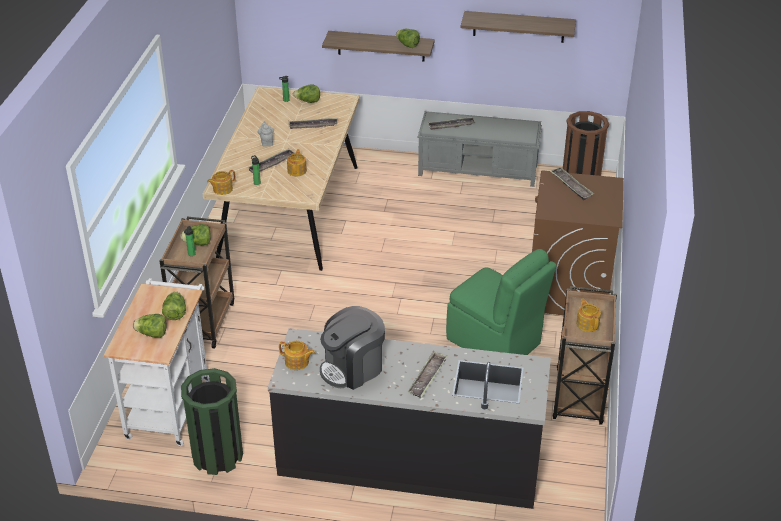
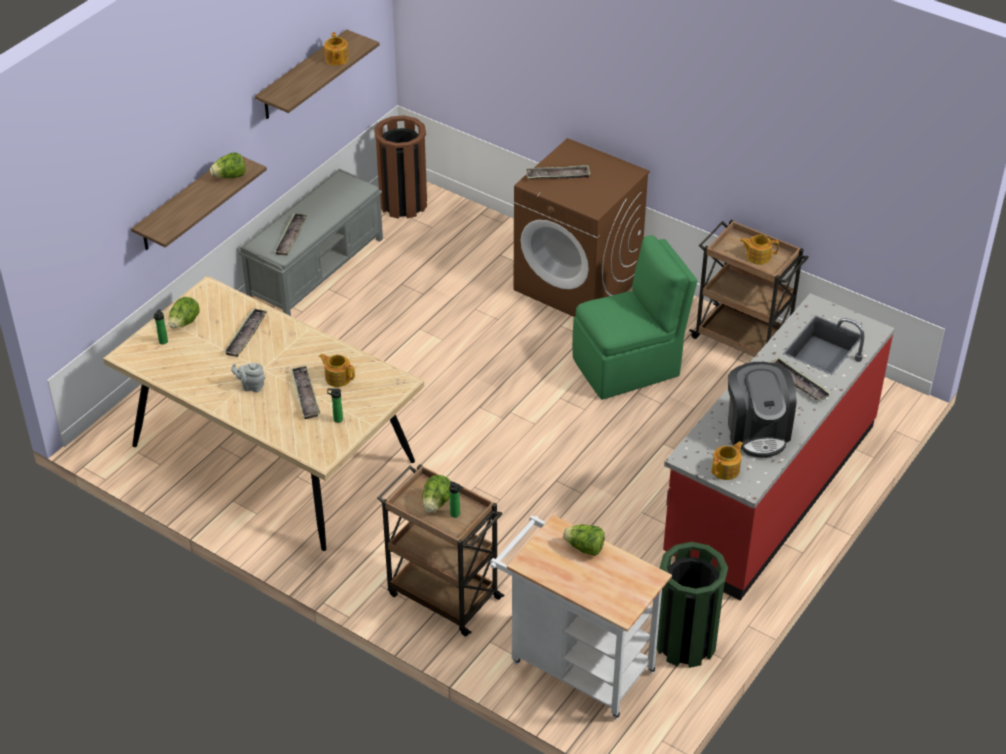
camera: 65 degrees left, 5 degrees up
lettuce [133,314,167,338] -> none
teapot [207,170,236,195] -> teapot moved to [324,32,349,66]
black counter [268,328,551,509] -> red counter [663,293,895,600]

